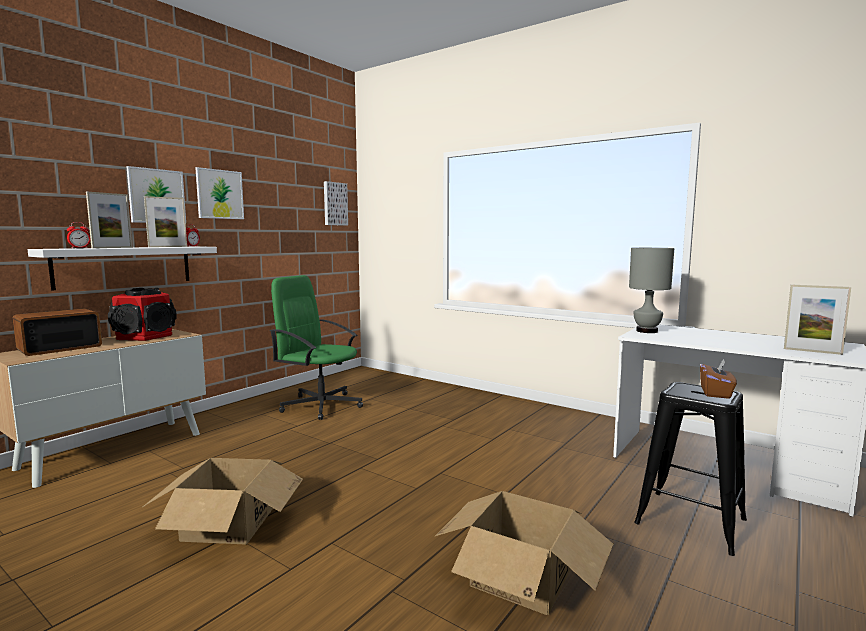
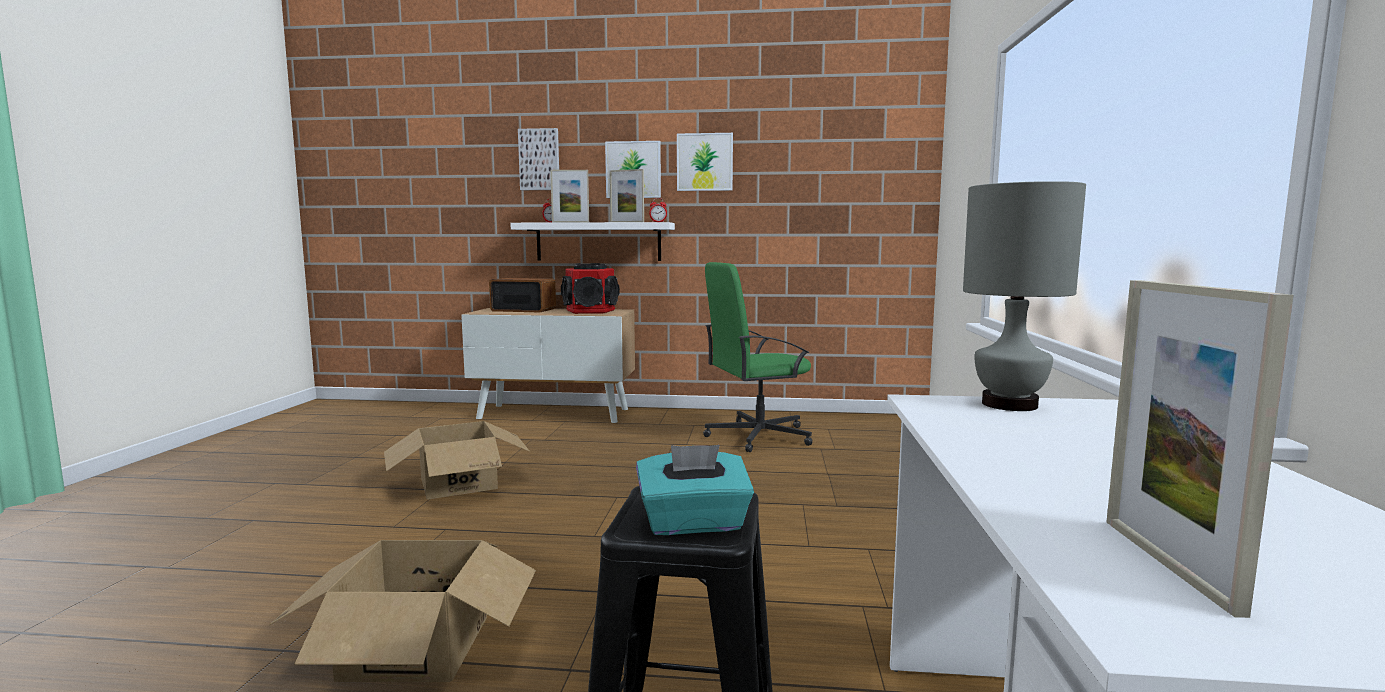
camera: 60 degrees right, 0 degrees up
green office chair [269,275,363,420] -> green office chair turned 105 degrees counterclockwise [703,262,813,452]
picture [324,181,348,226] -> picture moved to [518,128,559,190]
brown tissue box [700,358,737,399] -> turquoise tissue box [636,445,754,535]

